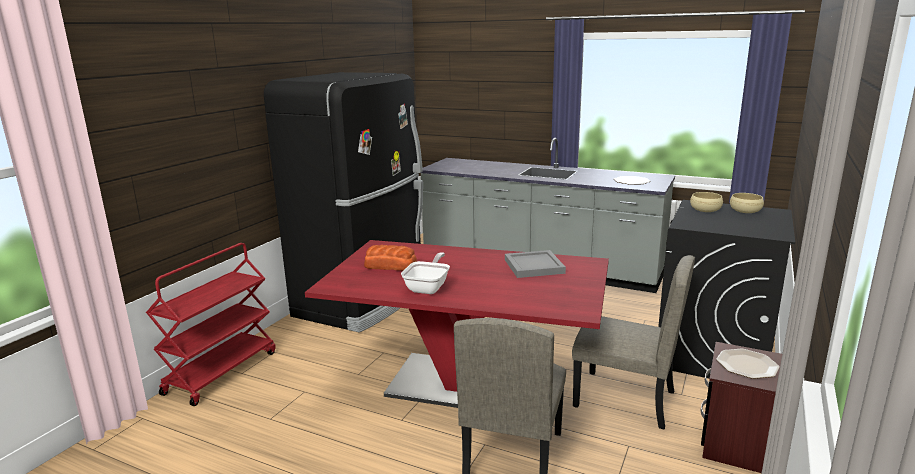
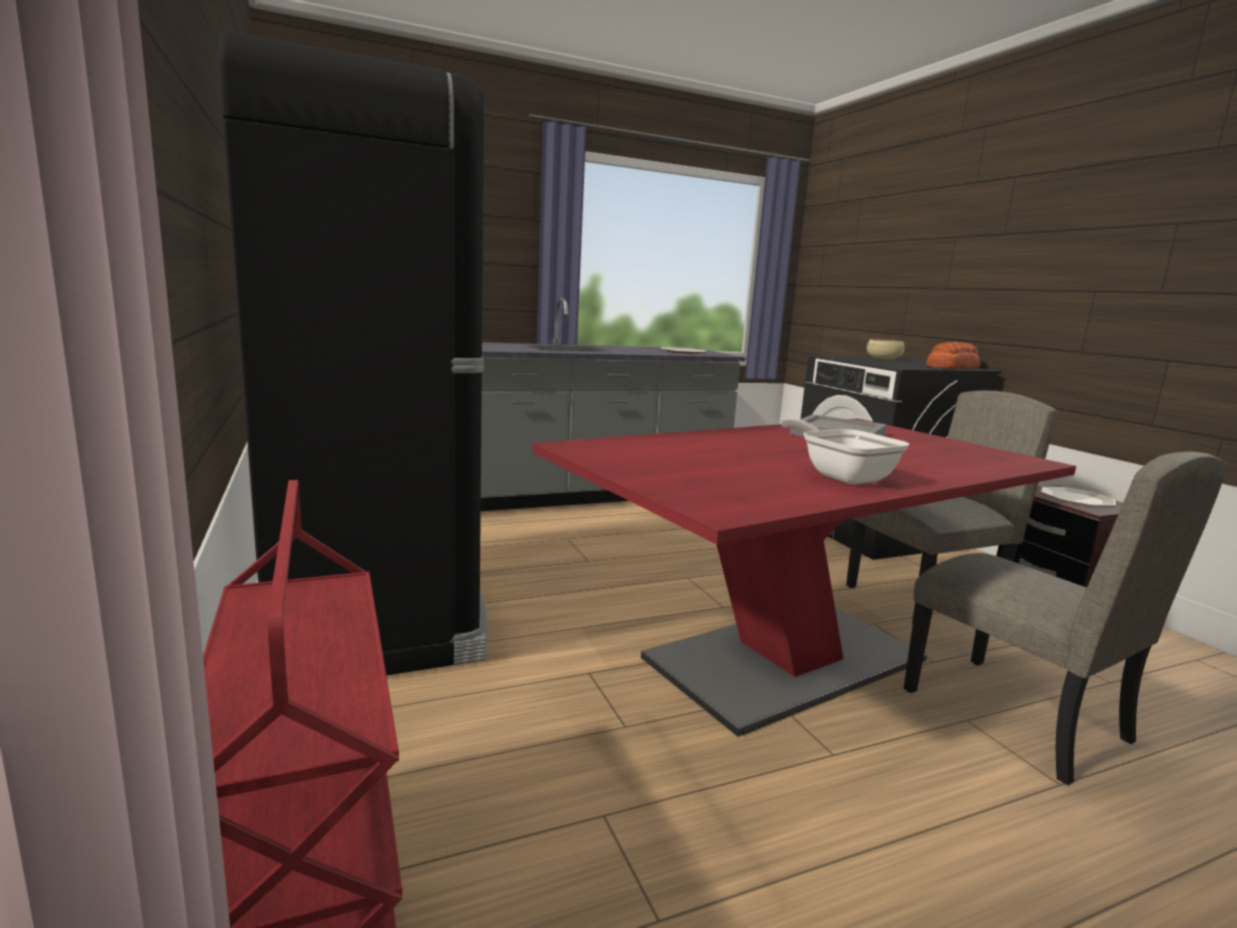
camera: 50 degrees left, 5 degrees down
bread [364,245,417,271] -> bread moved to [926,342,980,369]
beige bowl [690,192,723,212] -> none

